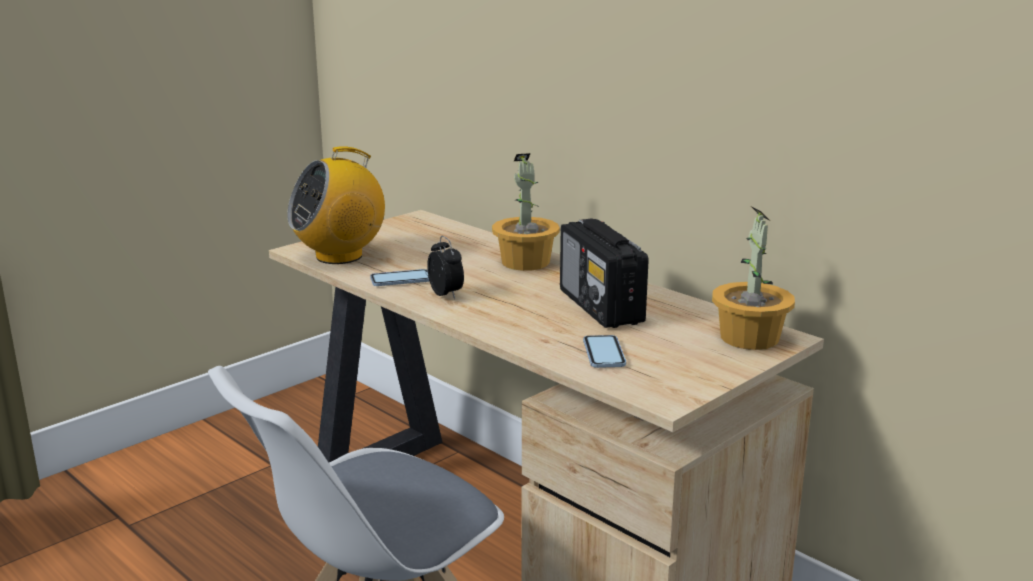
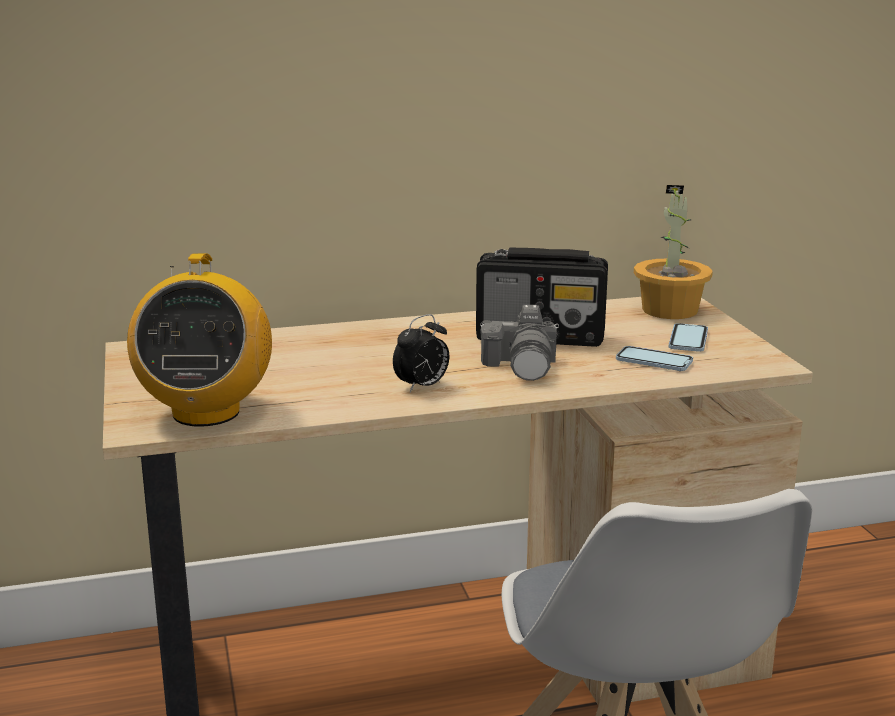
camera: 60 degrees left, 0 degrees up
phone [370,269,429,286] -> phone moved to [669,323,708,352]
alarm clock [427,236,464,299] -> alarm clock turned 135 degrees clockwise [393,314,449,392]
potted plant [492,153,560,271] -> none
none -> camera [480,305,559,381]

